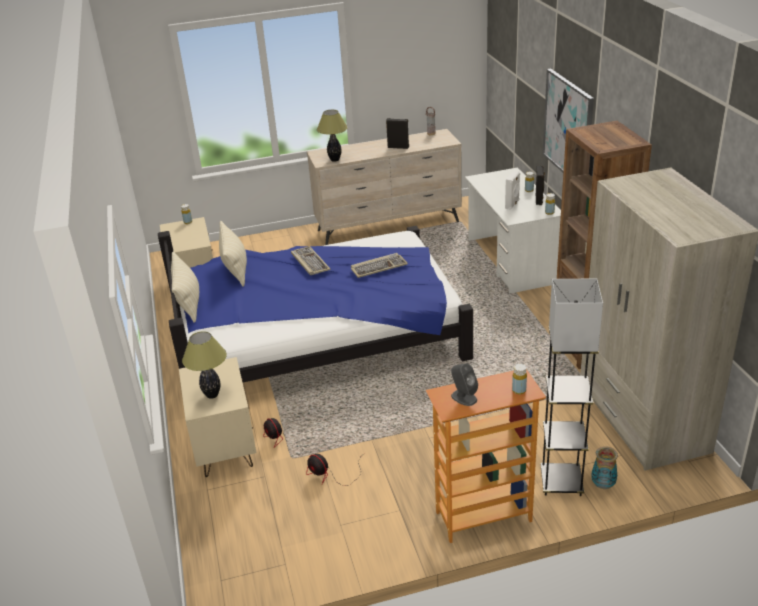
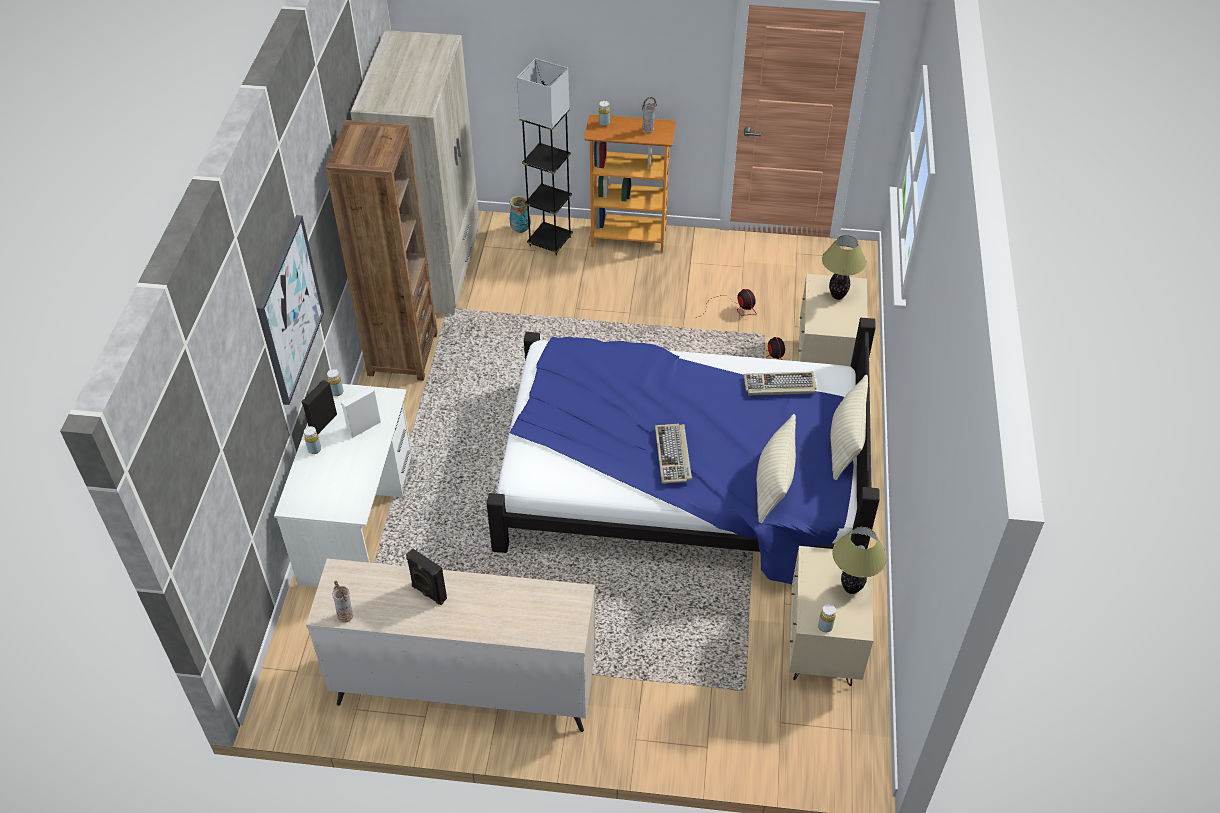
camera: 160 degrees left, 15 degrees up
table lamp [317,110,348,162] -> table lamp moved to [832,527,887,594]
keyboard [351,253,408,278] -> keyboard moved to [744,372,817,395]
grey speaker [451,363,478,406] -> vase [642,97,657,134]

